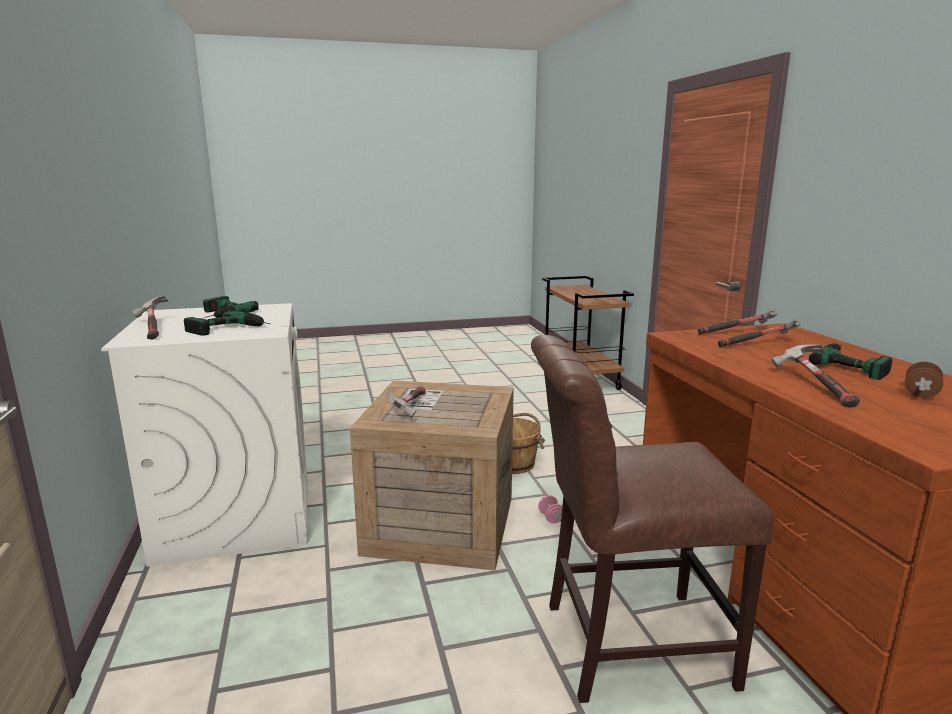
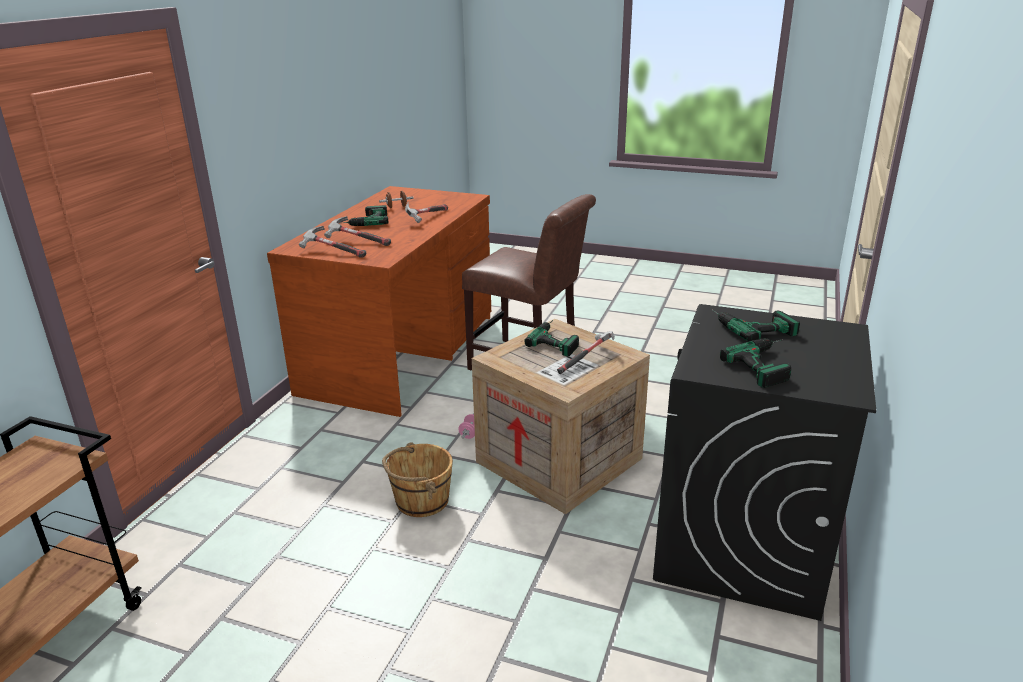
camera: 145 degrees left, 10 degrees up
white washing machine [101,303,307,567] -> black washing machine [653,304,876,621]
hammer [132,296,168,339] -> none
none -> power drill [525,320,579,357]

